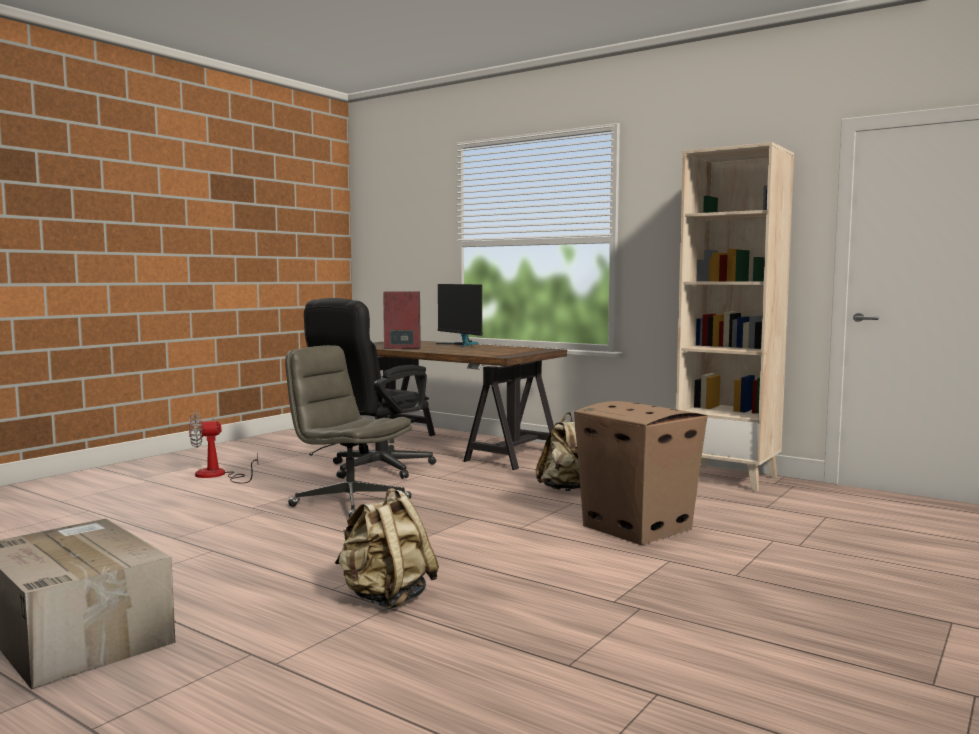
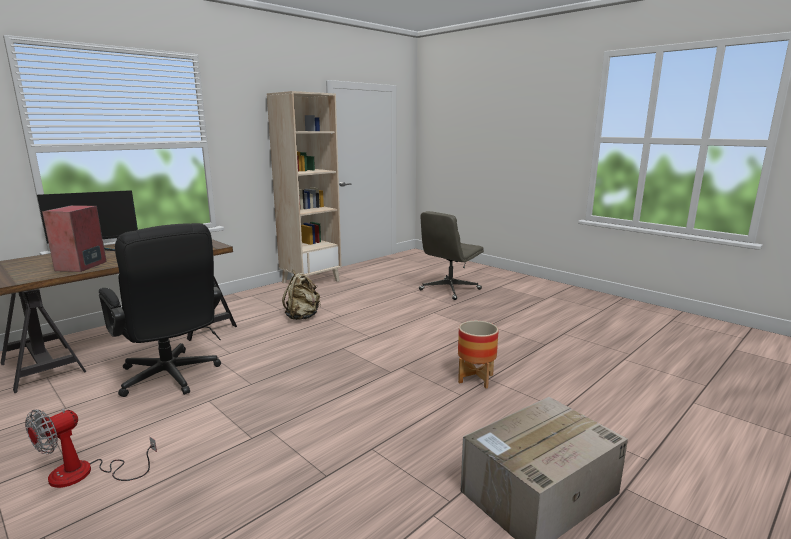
camera: 80 degrees left, 10 degrees up
fan [189,412,258,483] -> fan turned 45 degrees clockwise [25,409,157,488]
grey office chair [285,345,412,517] -> grey office chair moved to [419,211,484,300]
beige backpack [335,488,439,609] -> planter [458,321,499,388]
cardboard box [574,401,708,545] -> none

